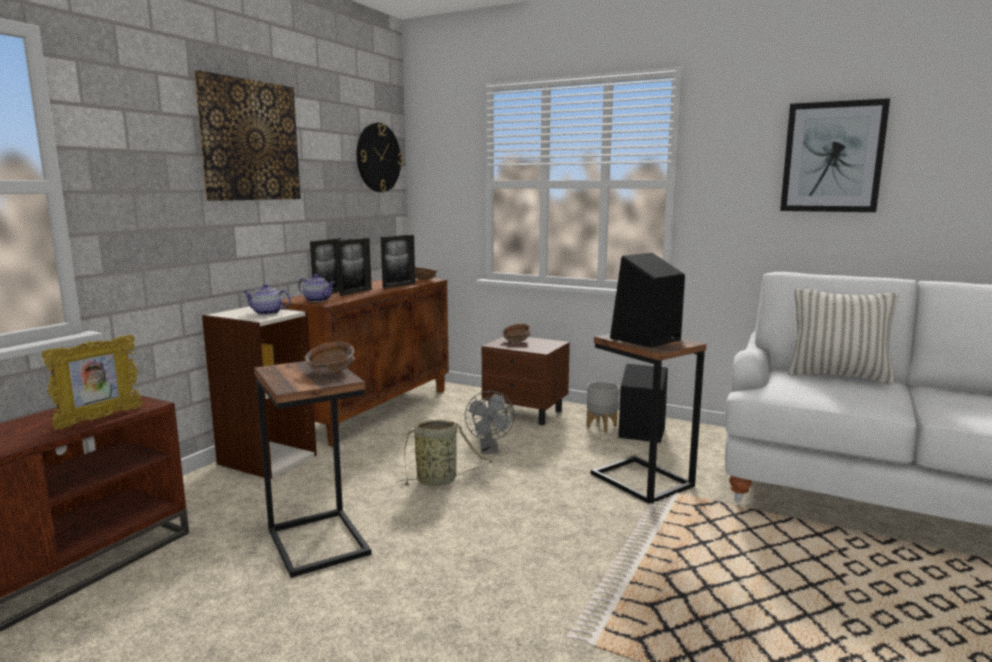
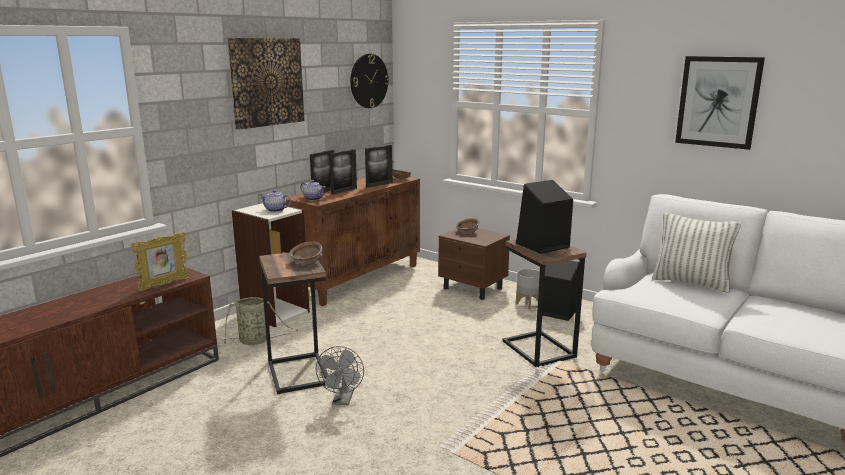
camera: 10 degrees right, 5 degrees up
basket [396,420,493,486] -> basket moved to [222,297,298,345]
grey fan [465,391,515,454] -> grey fan moved to [316,346,364,405]

